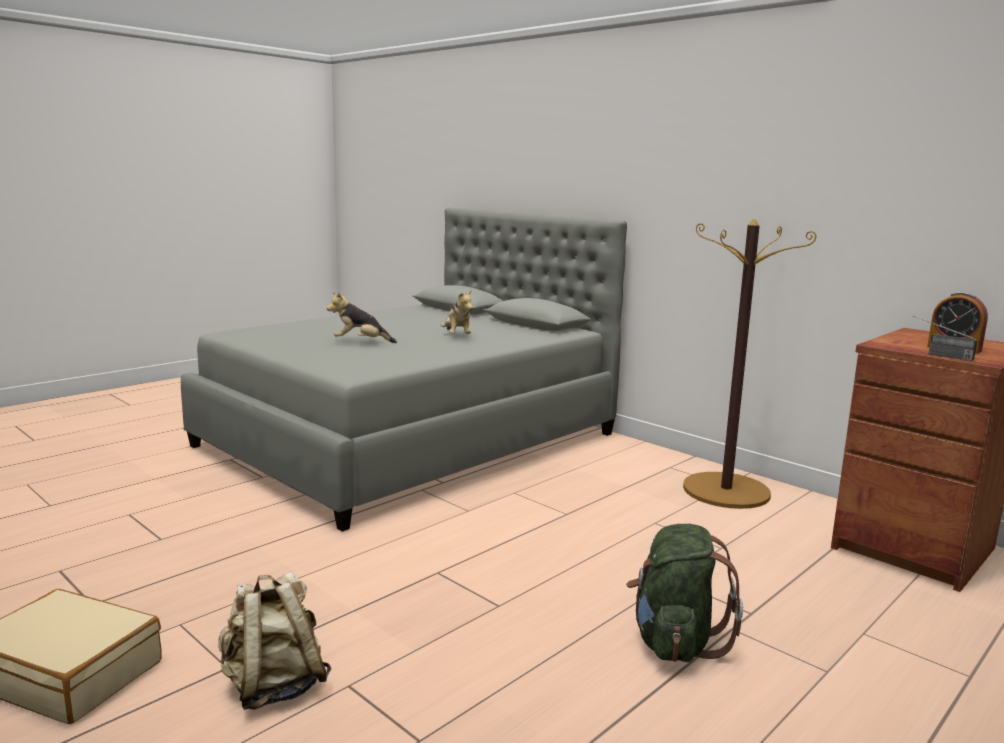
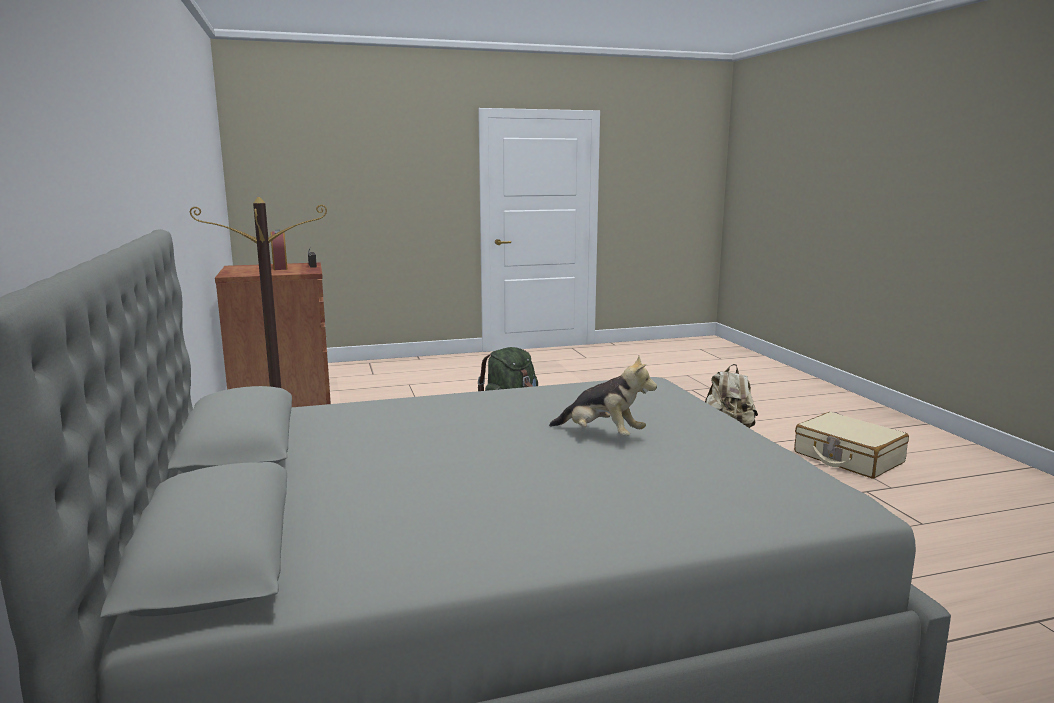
camera: 150 degrees left, 0 degrees up
plush toy [441,291,473,334] -> none

